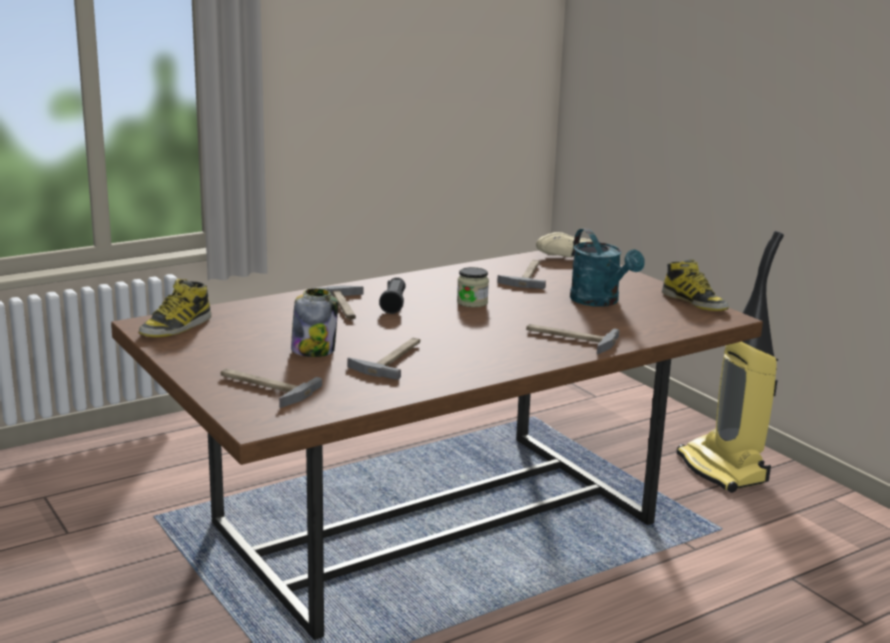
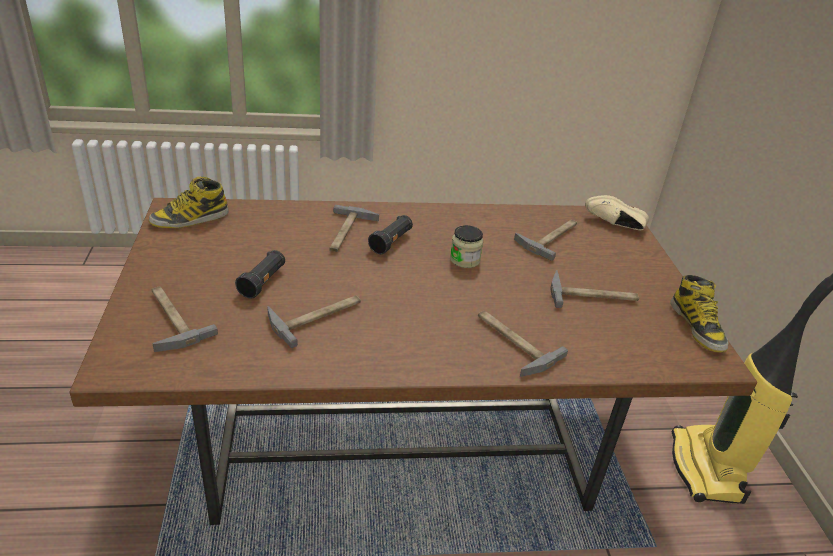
camera: 25 degrees right, 15 degrees up
jar [291,288,338,357] -> black flashlight [235,250,285,298]
turquoise watering can [570,228,645,307] -> hammer [550,270,639,308]

